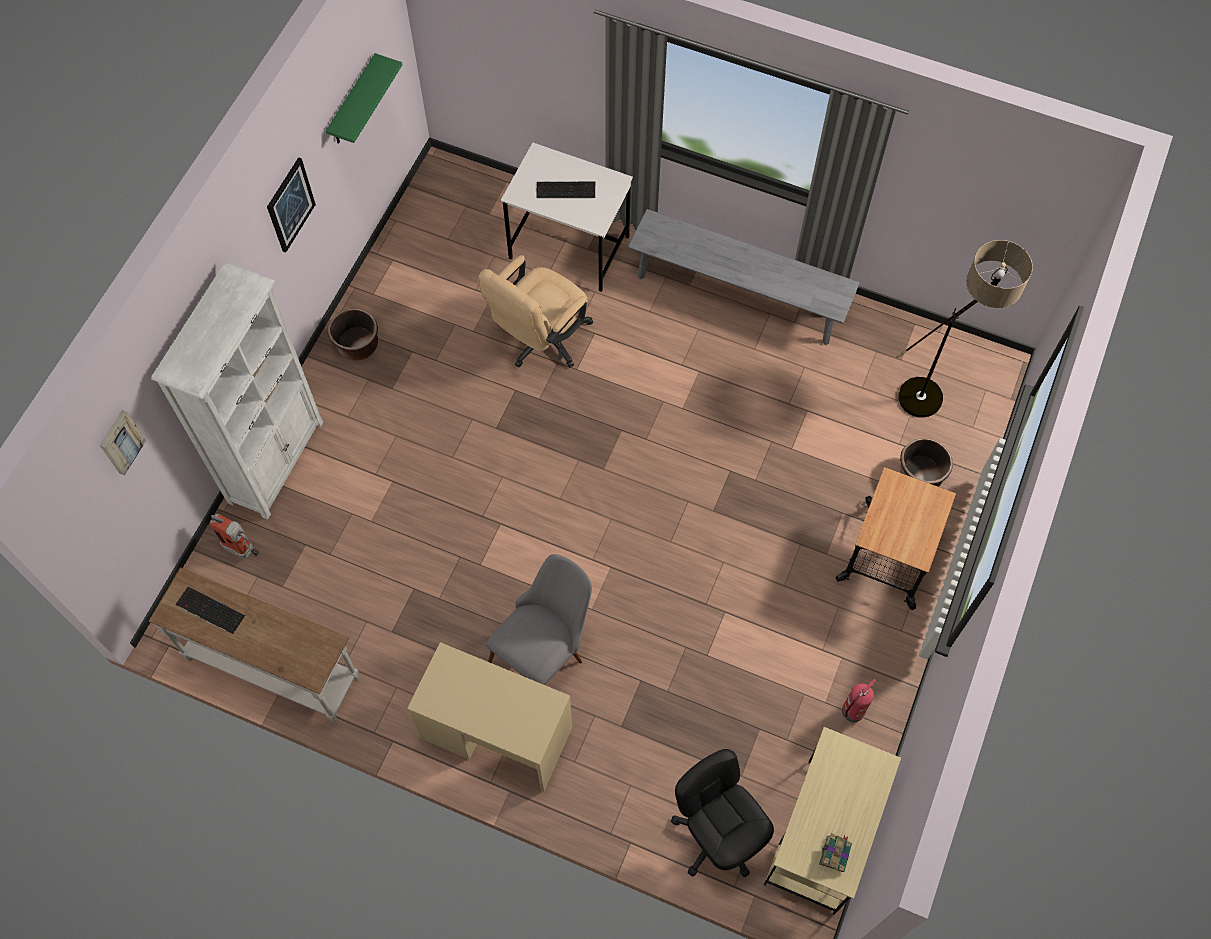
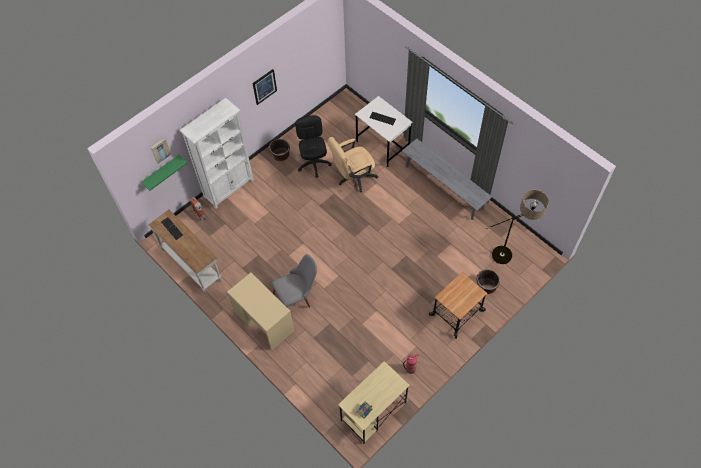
camera: 25 degrees right, 5 degrees down
green shelf [326,53,402,144] -> green shelf moved to [141,155,188,191]
black office chair [671,749,774,877] -> black office chair moved to [295,115,332,178]

